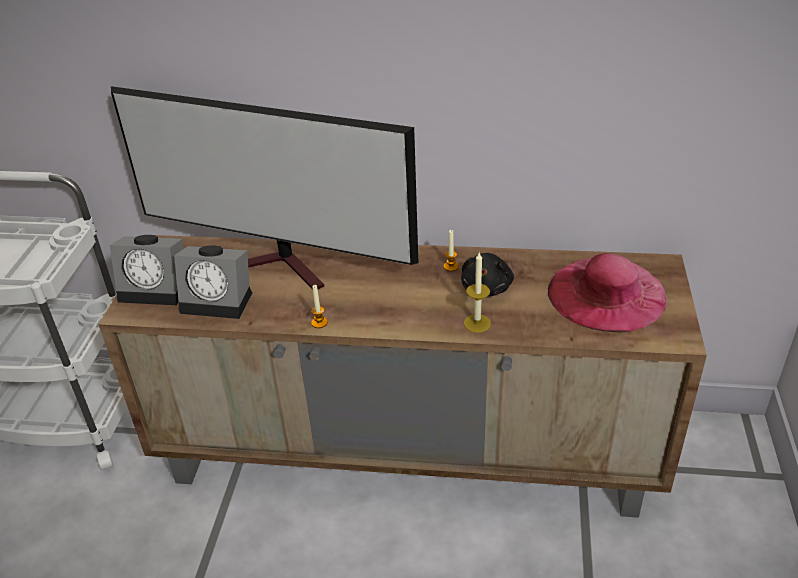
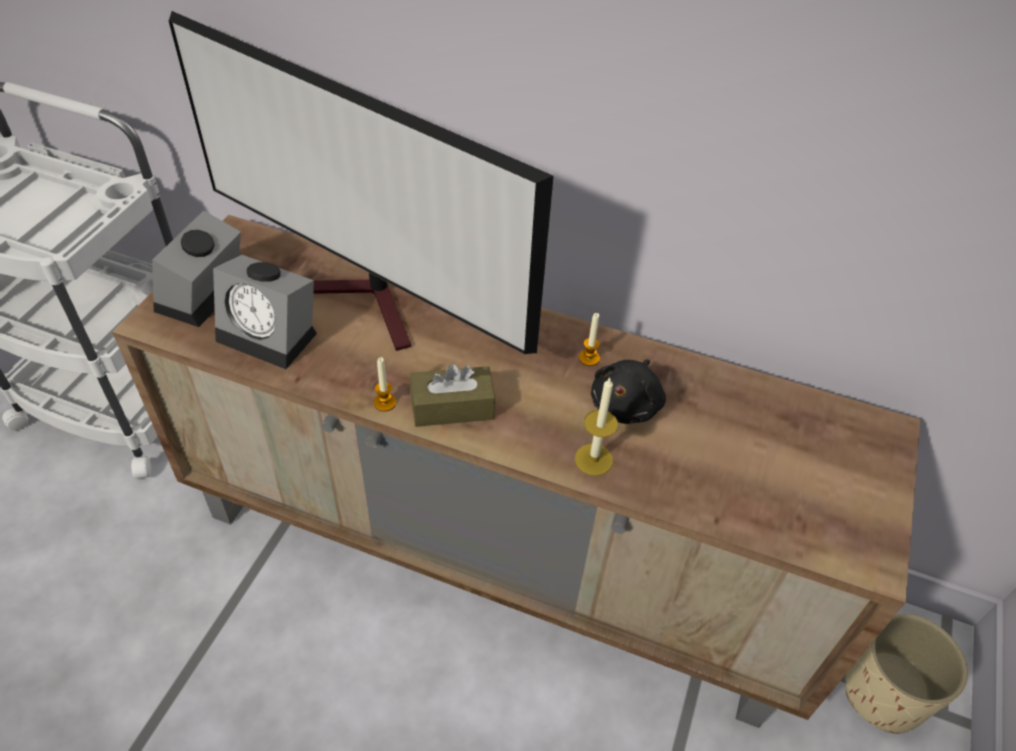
camera: 10 degrees right, 10 degrees up
alarm clock [110,235,183,305] -> alarm clock turned 90 degrees clockwise [152,210,241,327]
pink hat [548,253,667,332] -> none
none -> brown tissue box [410,364,495,427]
none -> beige planter [845,614,968,734]

